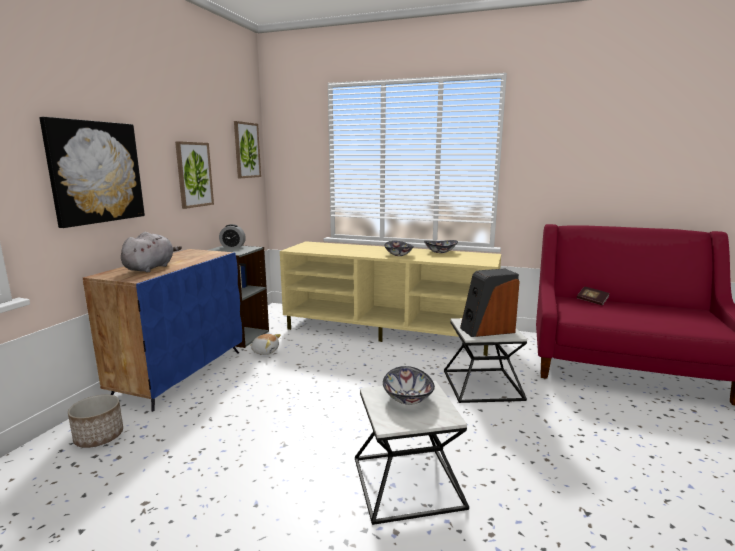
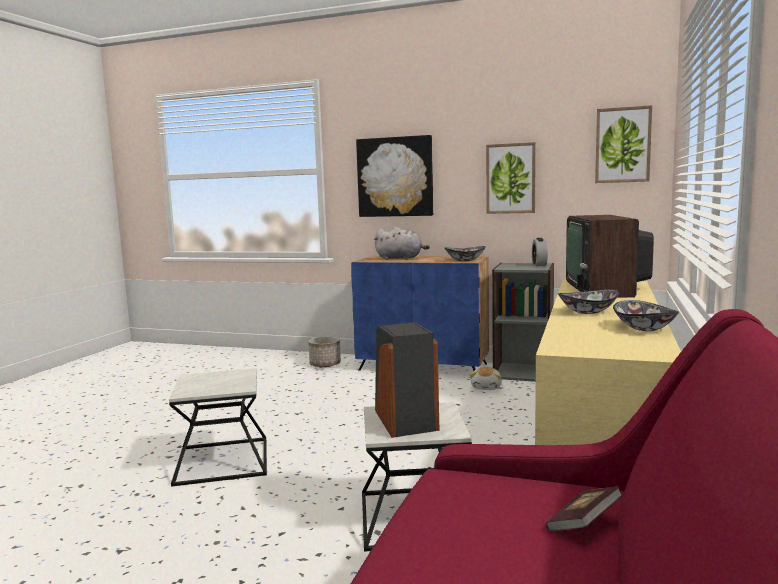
camera: 90 degrees right, 5 degrees down
bowl [383,366,435,405] -> bowl moved to [445,246,486,261]
none -> television [566,215,654,298]

